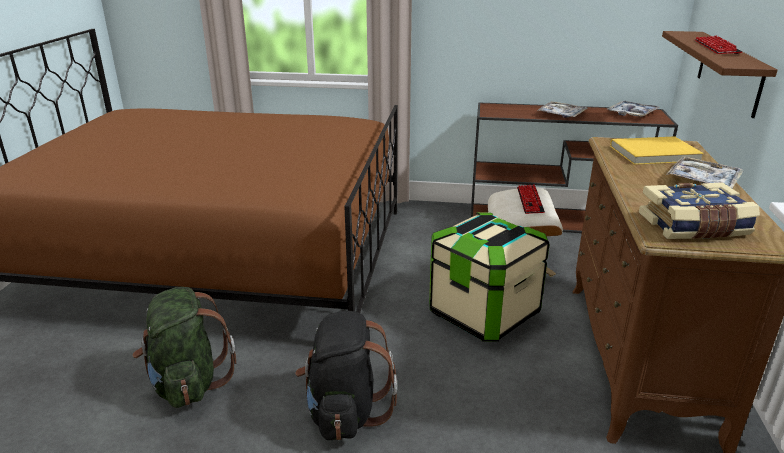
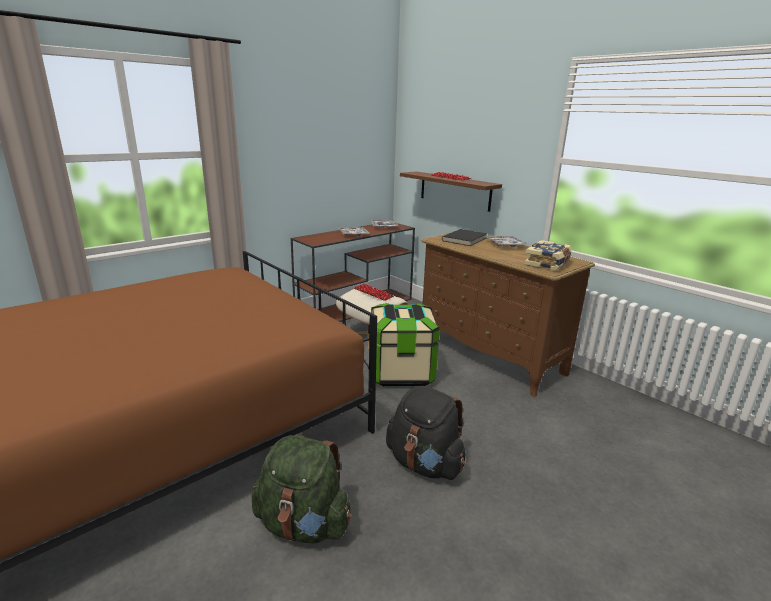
camera: 50 degrees left, 5 degrees down
yellow book [610,136,704,165] -> black book [442,229,487,246]

